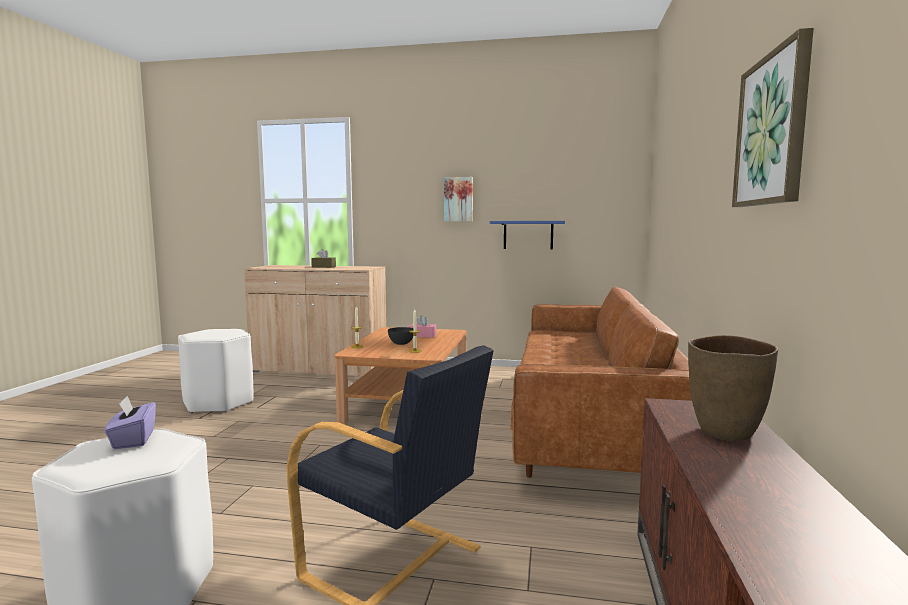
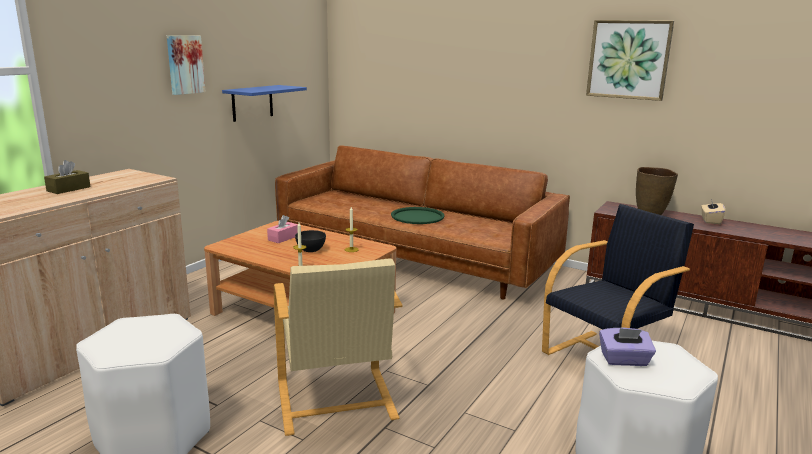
camera: 70 degrees left, 10 degrees up
none -> beige armchair [274,258,402,436]
none -> green tray [391,207,445,224]
none -> beige tissue box [701,199,725,224]

